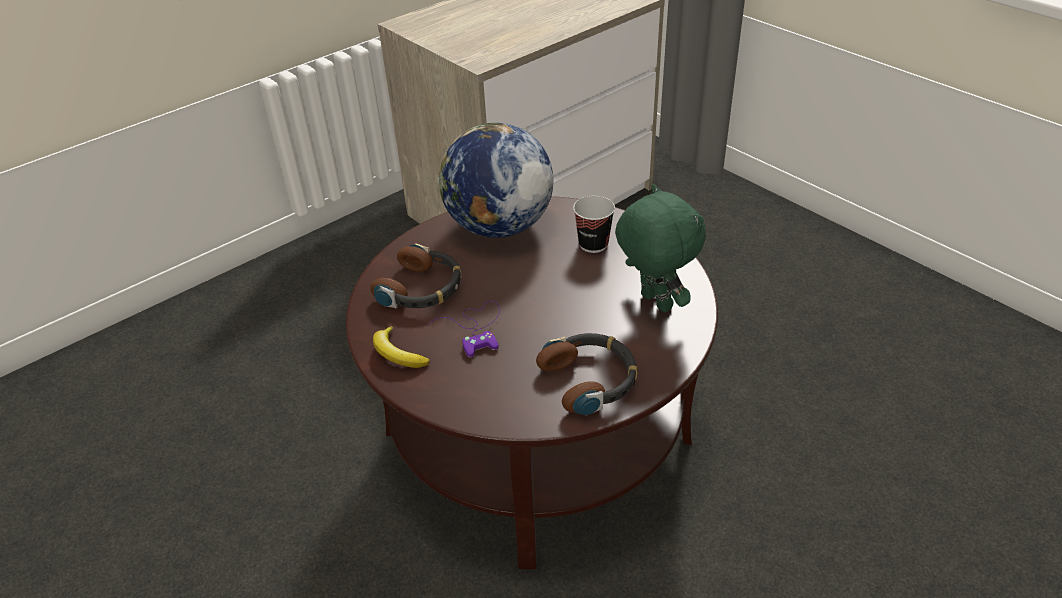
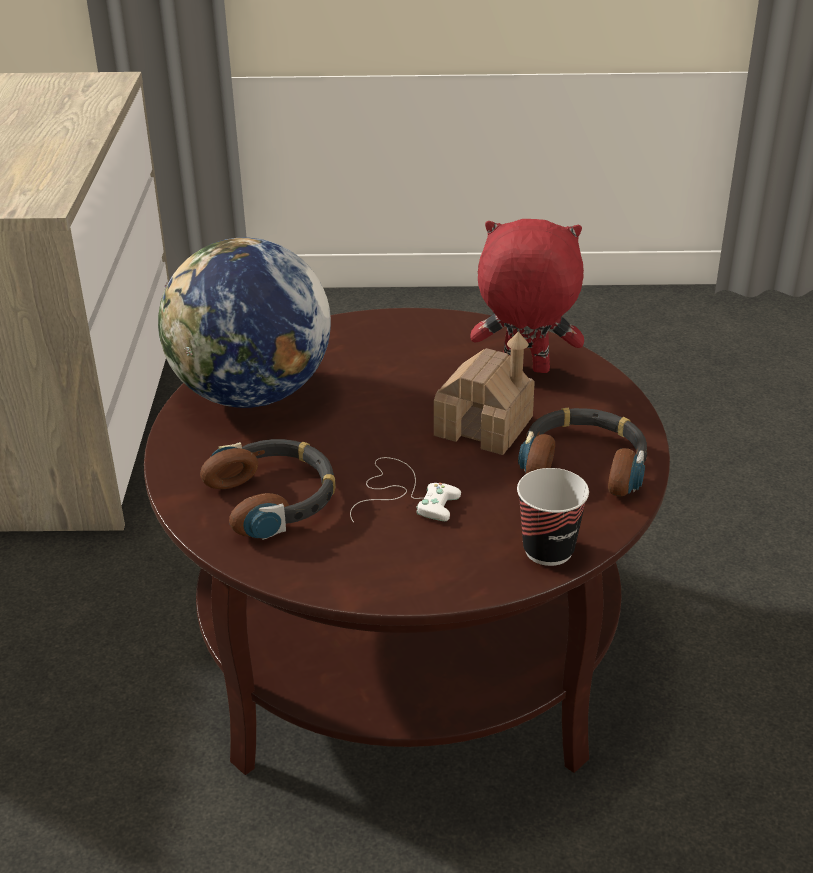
camera: 50 degrees left, 5 degrees down
banana [373,326,430,368] -> none
purple game controller [428,301,500,357] -> white game controller [350,457,461,522]
cup [573,196,615,253] -> cup moved to [517,468,589,566]
green plush toy [615,184,706,313] -> red plush toy [470,219,584,373]
none -> toy house [434,331,535,455]

